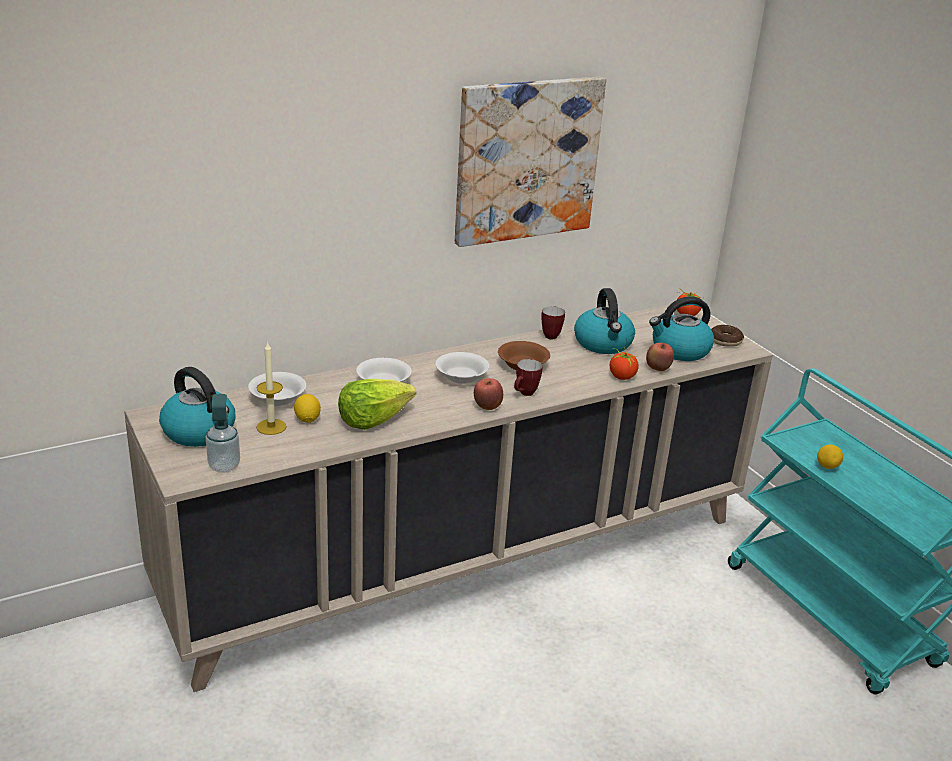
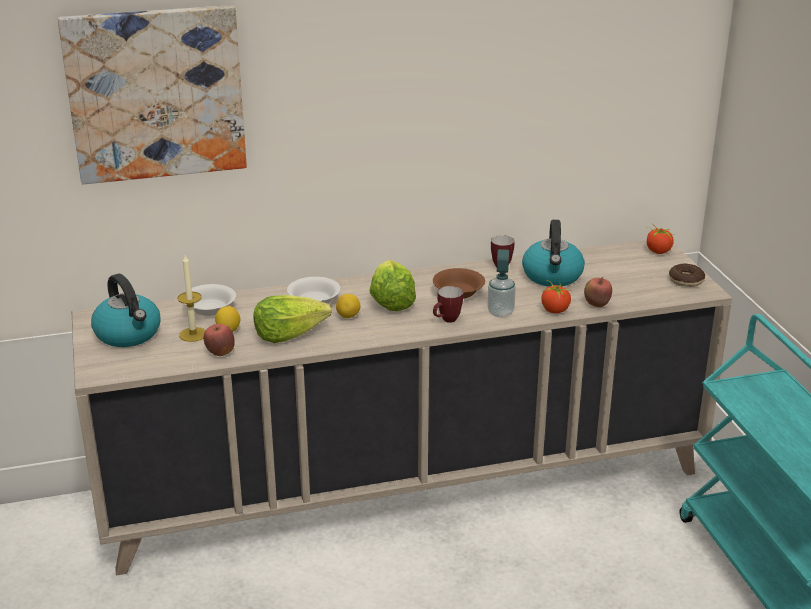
camera: 15 degrees right, 0 degrees up
soap dispenser [206,394,240,473] -> soap dispenser moved to [487,249,516,318]
white bowl [435,352,489,384] -> lettuce [370,260,416,311]
picture [455,77,606,247] -> picture moved to [58,5,247,184]
apple [474,378,503,410] -> apple moved to [204,324,235,356]
kettle [649,297,714,361] -> none
lemon [817,445,843,469] -> lemon moved to [336,294,360,318]

